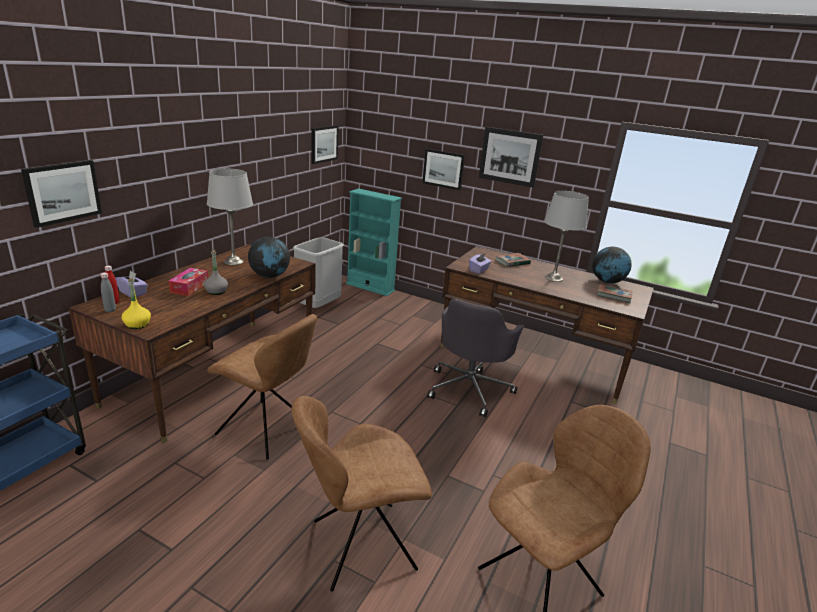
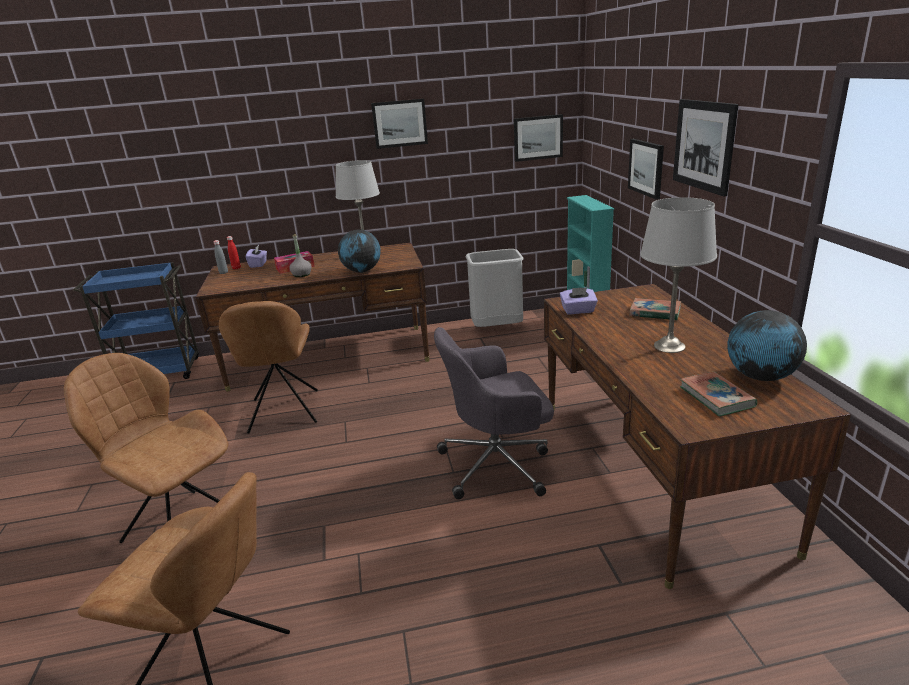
camera: 55 degrees right, 0 degrees up
picture [21,160,102,228] -> picture moved to [371,99,428,149]
yellow bottle [122,278,151,329] -> none

